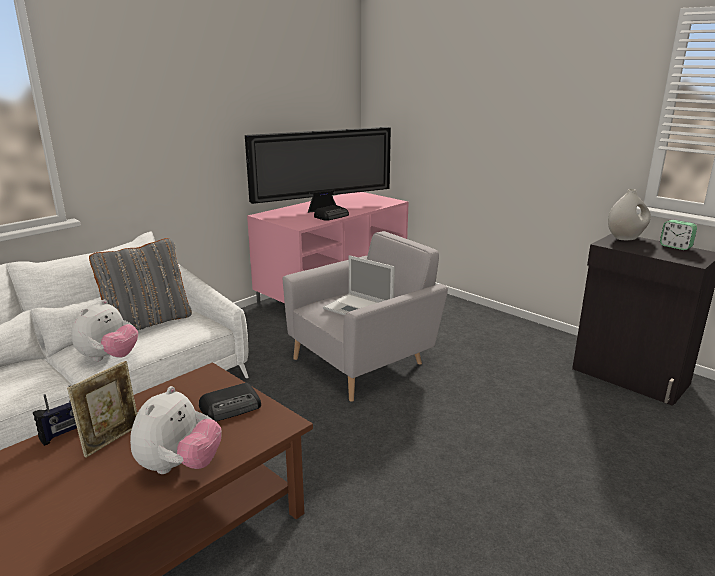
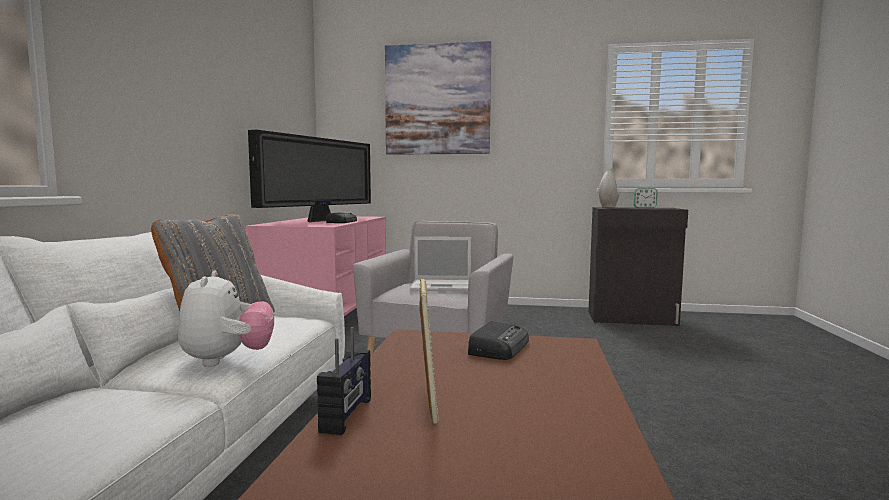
camera: 35 degrees left, 15 degrees down
plush toy [130,386,221,474] -> none
none -> picture [385,41,491,155]

